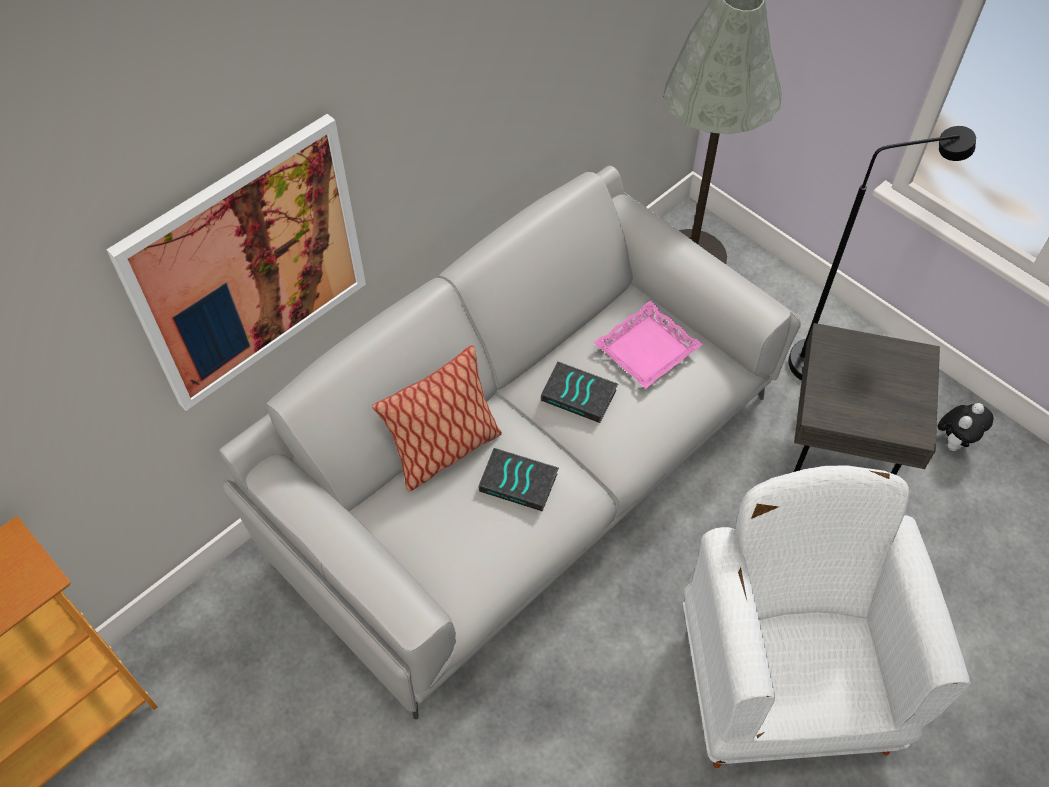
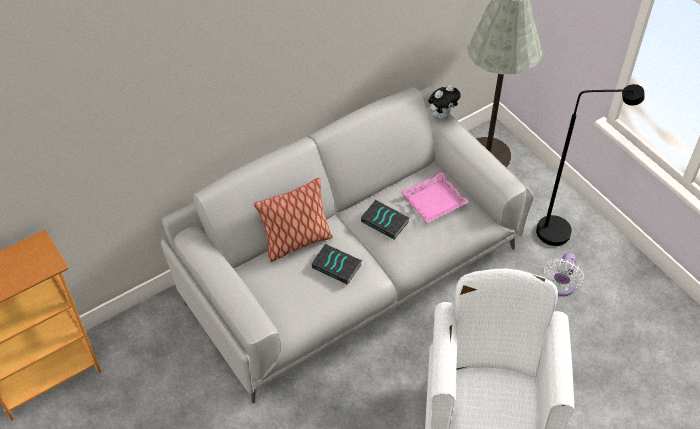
camera: 10 degrees right, 5 degrees down
picture [106,114,366,411] -> none
grey side table [794,323,940,475] -> white fan [544,253,584,296]
plush toy [938,403,994,451] -> plush toy moved to [428,84,461,119]

